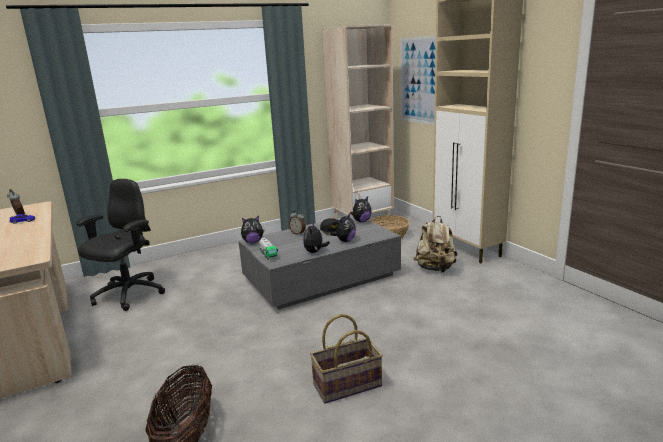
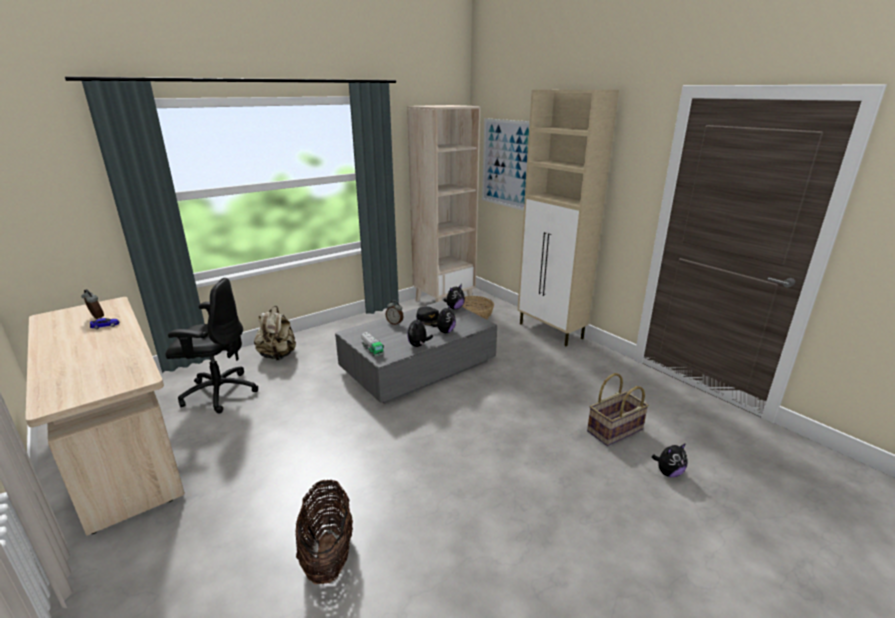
camera: 10 degrees left, 5 degrees up
black office chair [76,179,165,311] -> black office chair turned 75 degrees clockwise [165,278,258,414]
plush toy [241,216,264,243] -> plush toy moved to [652,443,688,477]
basket [310,314,383,404] -> basket moved to [587,373,649,446]
beige backpack [414,216,458,273] -> beige backpack moved to [254,306,296,361]

